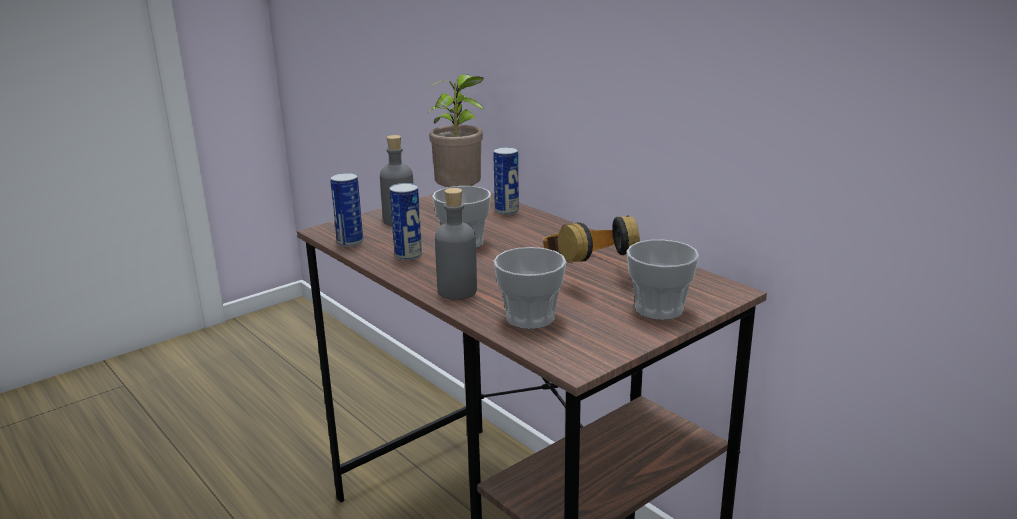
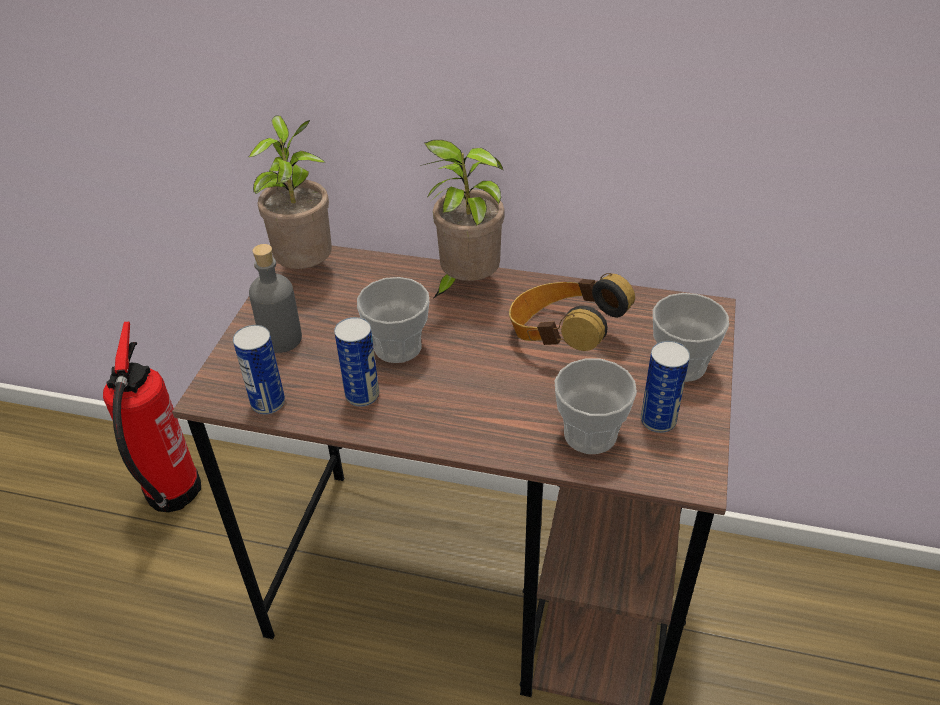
camera: 35 degrees left, 20 degrees up
grey bottle [435,188,477,300] -> none
can [493,147,519,215] -> can moved to [641,341,690,433]
none -> fire extinguisher [103,322,201,512]
none -> potted plant [420,140,505,299]

